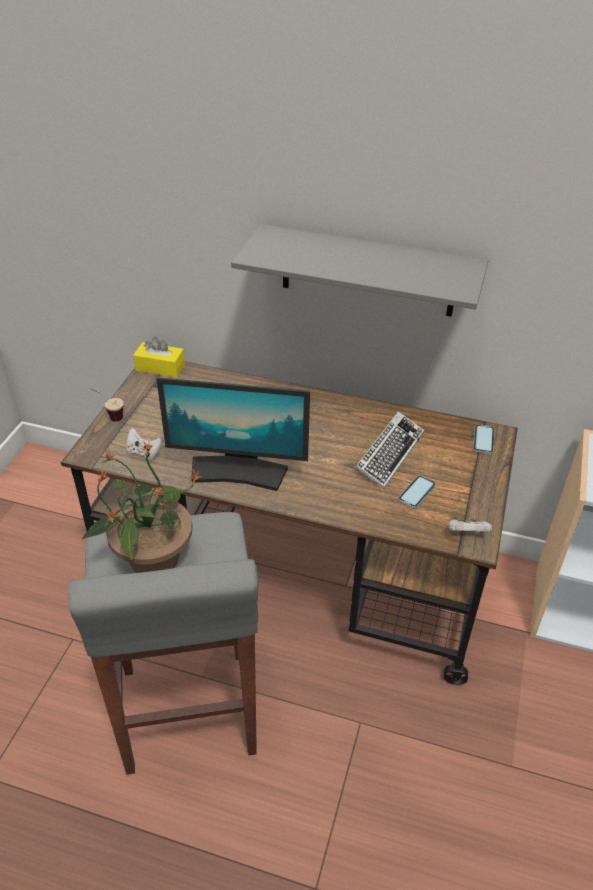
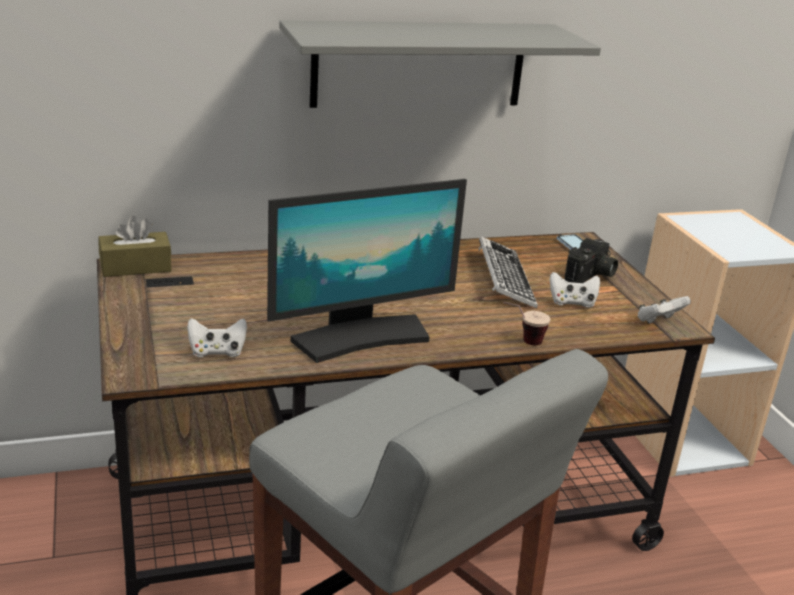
camera: 35 degrees left, 15 degrees down
potted plant [81,441,202,573] -> none
cup [90,388,124,422] -> cup moved to [503,302,551,345]
yellow tissue box [133,337,185,378] -> brown tissue box [99,215,172,277]
phone [398,475,436,508] -> white game controller [550,272,600,308]
none -> camera [564,238,618,283]

